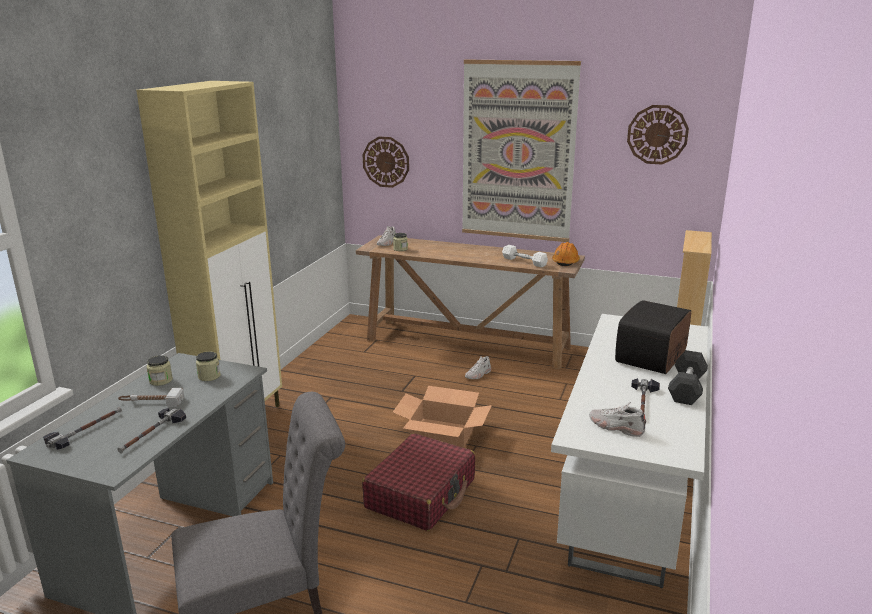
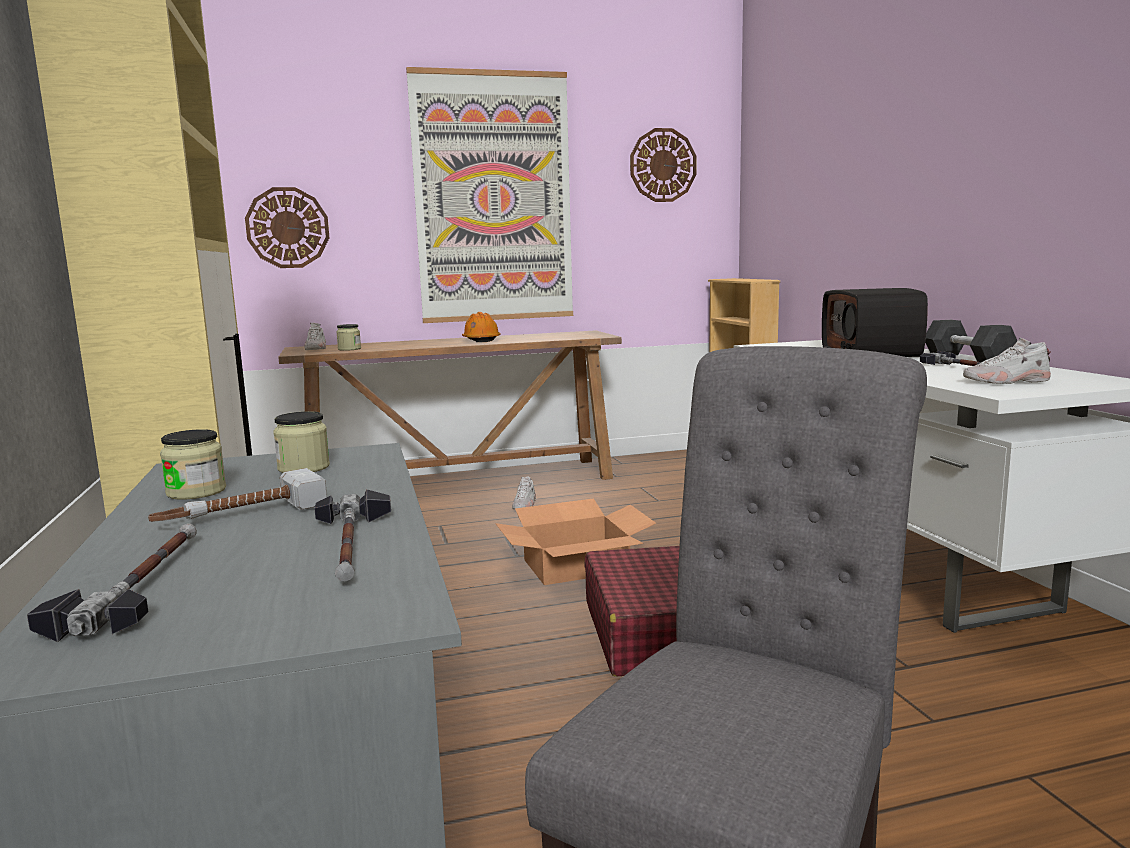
camera: 35 degrees left, 10 degrees down
white dumbbell [502,245,548,268] -> none
orange hard hat [552,242,580,266] -> orange hard hat moved to [462,312,501,342]

